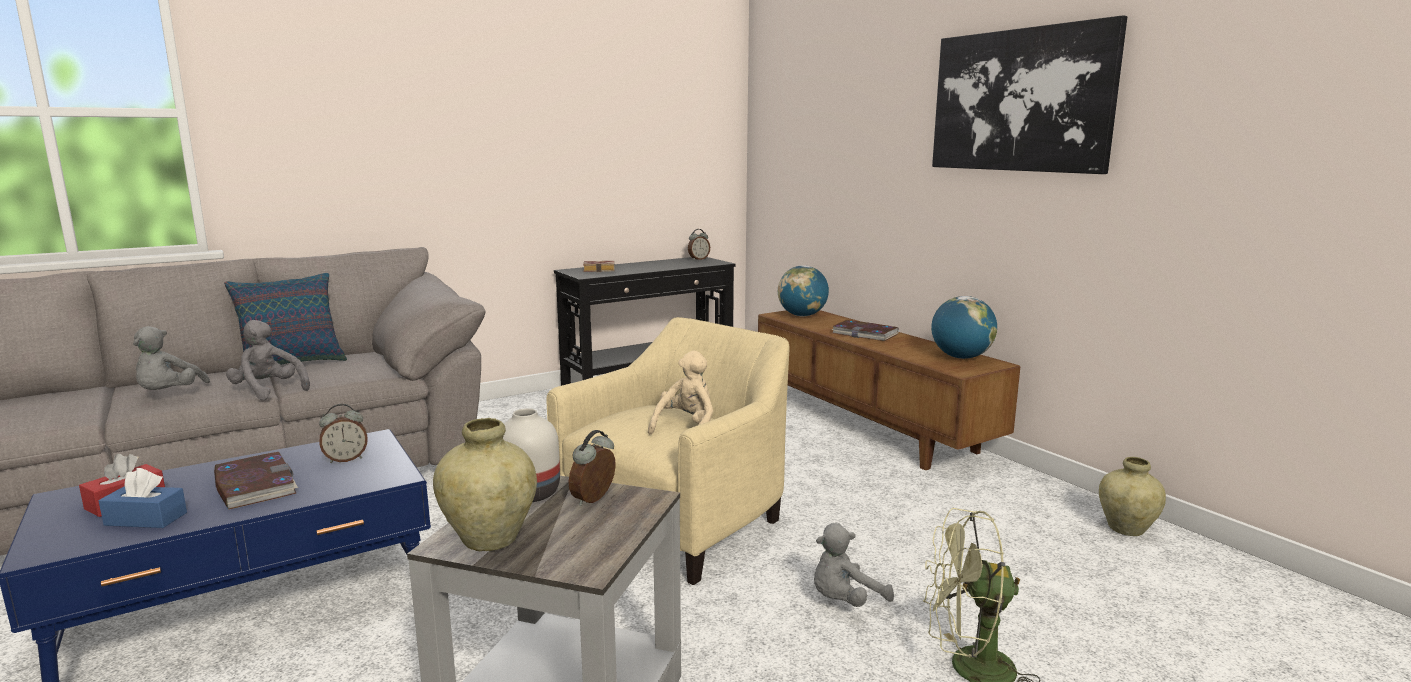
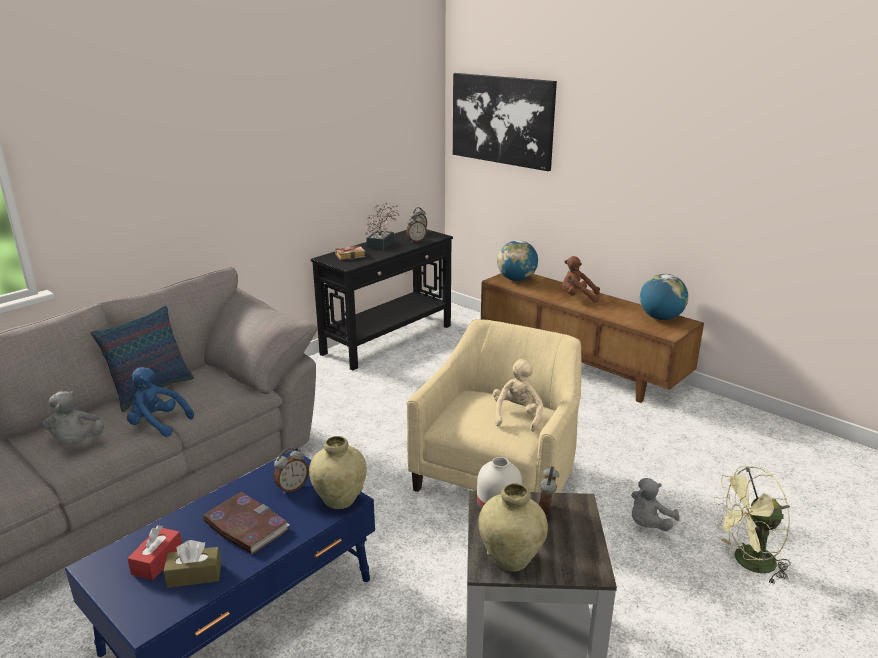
camera: 15 degrees left, 10 degrees up
blue tissue box [98,468,187,528] -> brown tissue box [163,540,221,588]
grey plush toy [226,320,310,400] -> blue plush toy [127,367,194,437]
book [831,320,899,341] -> brown plush toy [562,256,600,303]
picture [932,15,1127,174] -> picture moved to [453,73,557,171]
beige vase [1099,457,1166,536] -> beige vase moved to [309,436,366,509]
none -> potted plant [365,202,400,250]
none -> alarm clock [406,215,427,242]

